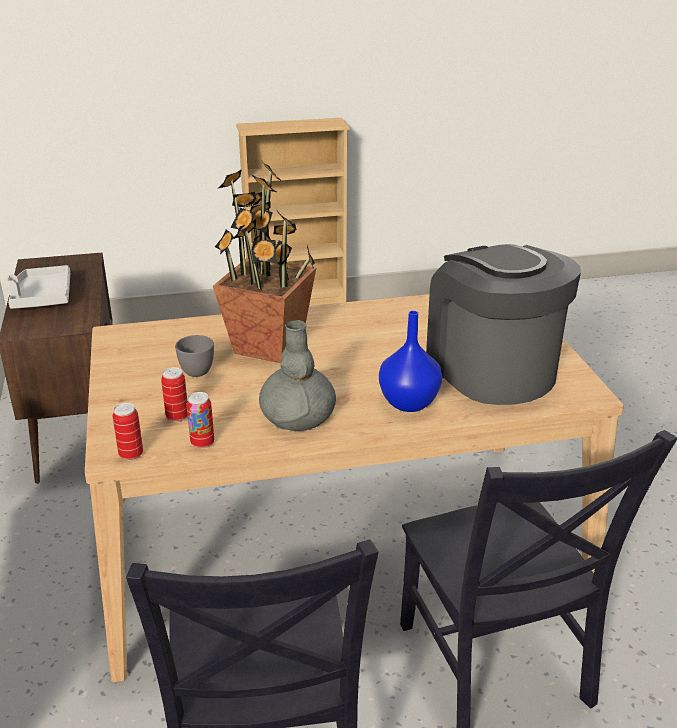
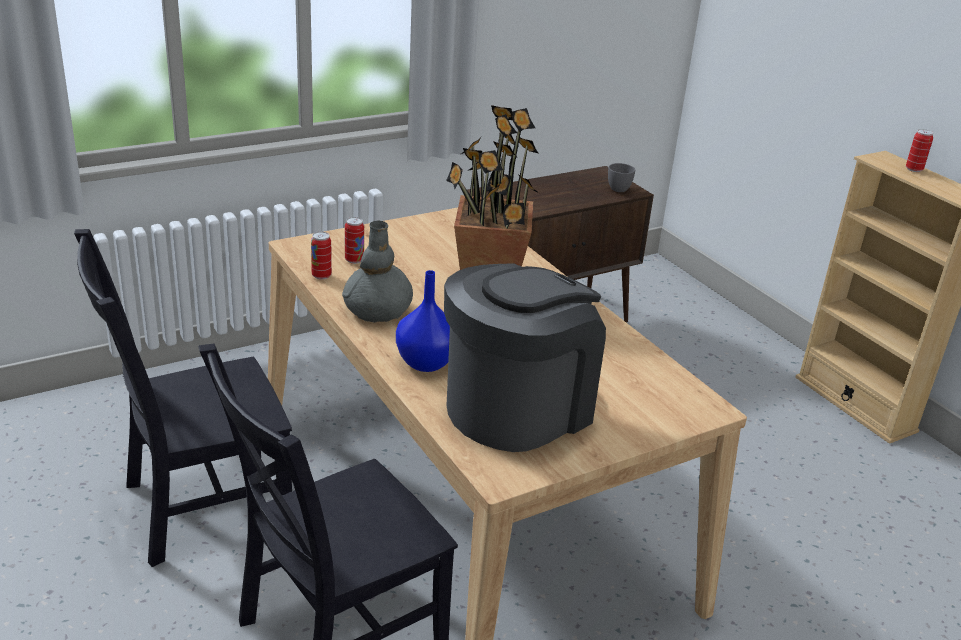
camera: 70 degrees right, 0 degrees up
grey tray [6,265,70,309] -> none
can [113,403,143,460] -> can moved to [906,129,933,172]
grey cup [175,335,214,377] -> grey cup moved to [608,163,635,192]

